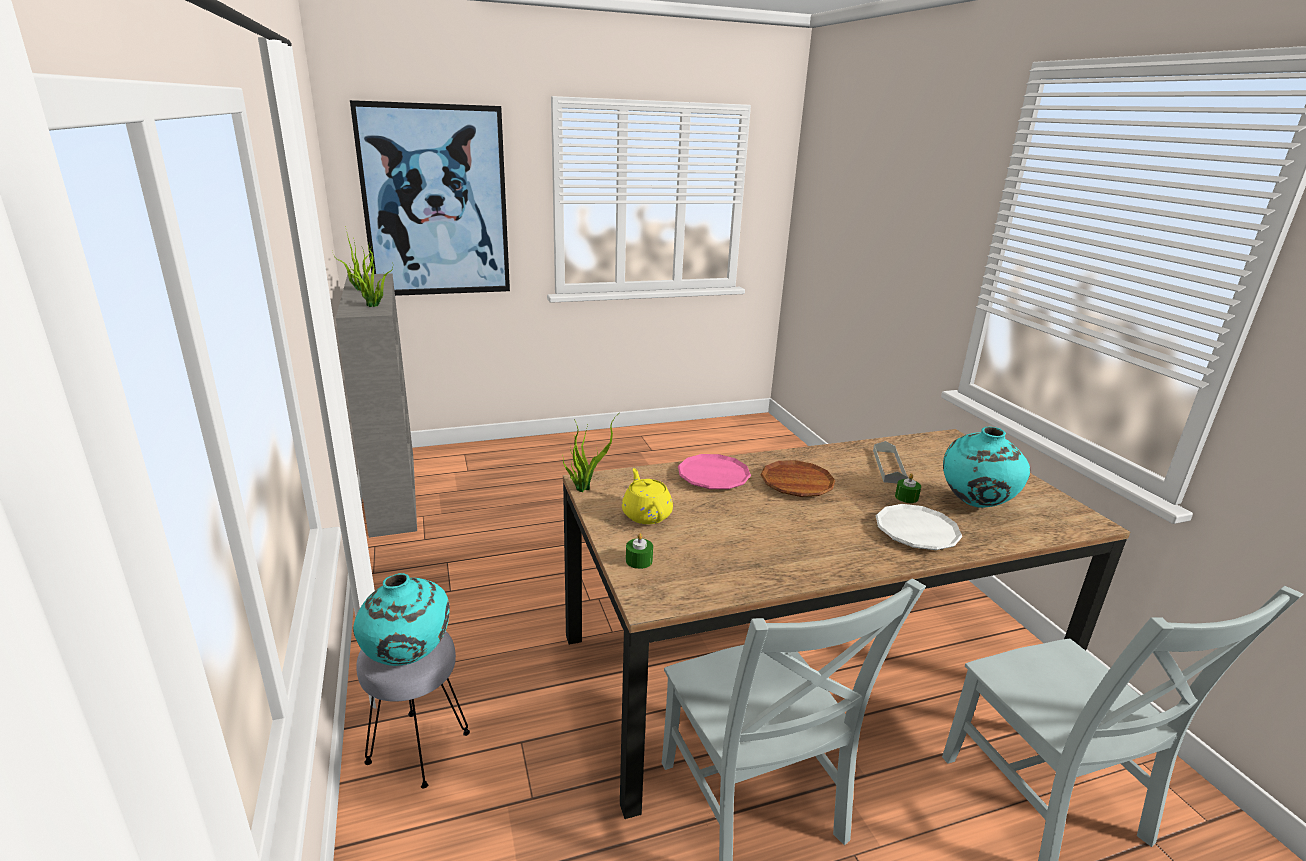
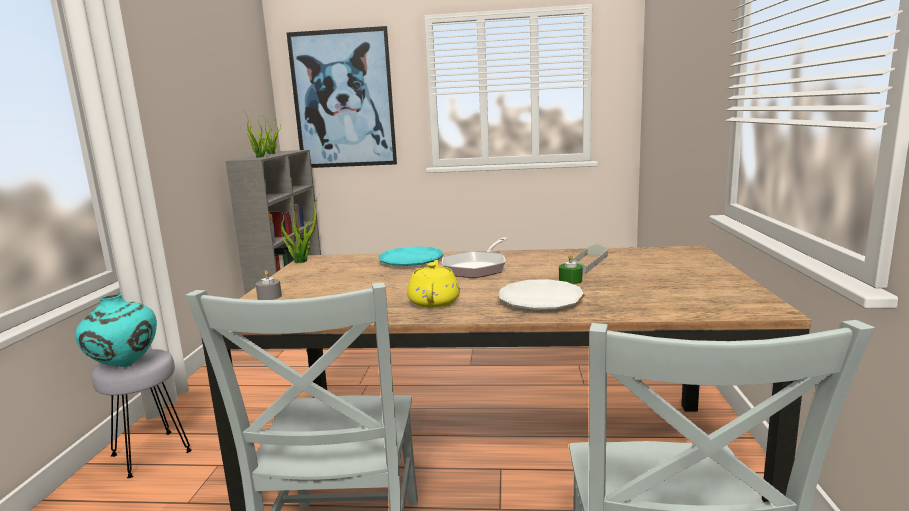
camera: 25 degrees right, 10 degrees down
yellow teapot [622,468,673,524] -> yellow teapot moved to [407,260,460,308]
green candle [626,533,653,569] -> grey candle [256,270,282,300]
pink plate [678,454,751,489] -> turquoise plate [379,246,444,266]
brown plate [760,460,835,497] -> frying pan [442,237,508,278]
turquoise vase [943,427,1030,508] -> none

